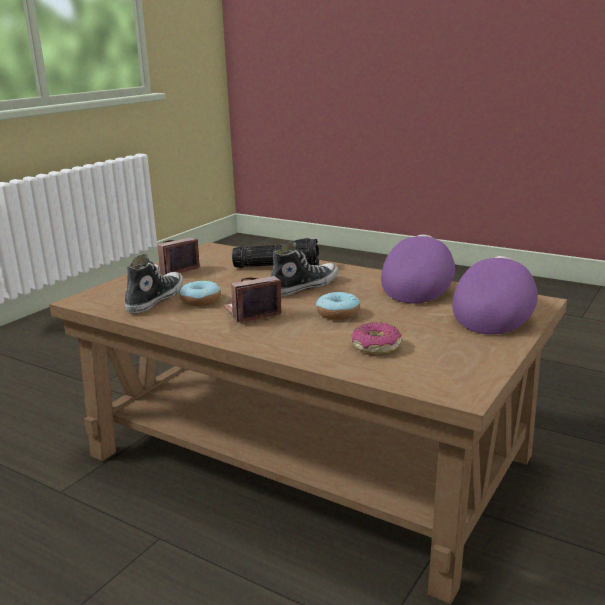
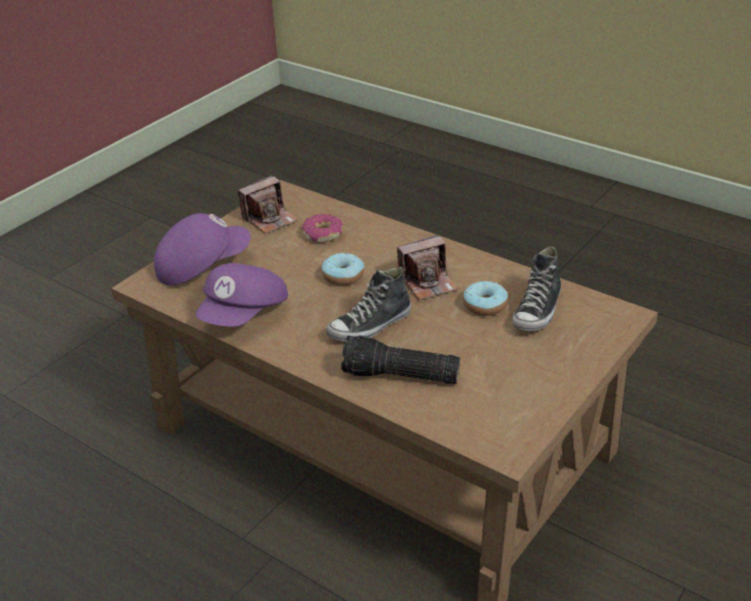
camera: 175 degrees left, 15 degrees up
camera [154,237,200,275] -> camera moved to [238,175,298,234]
purple cap [452,256,538,335] -> purple cap turned 150 degrees counterclockwise [154,213,251,285]

